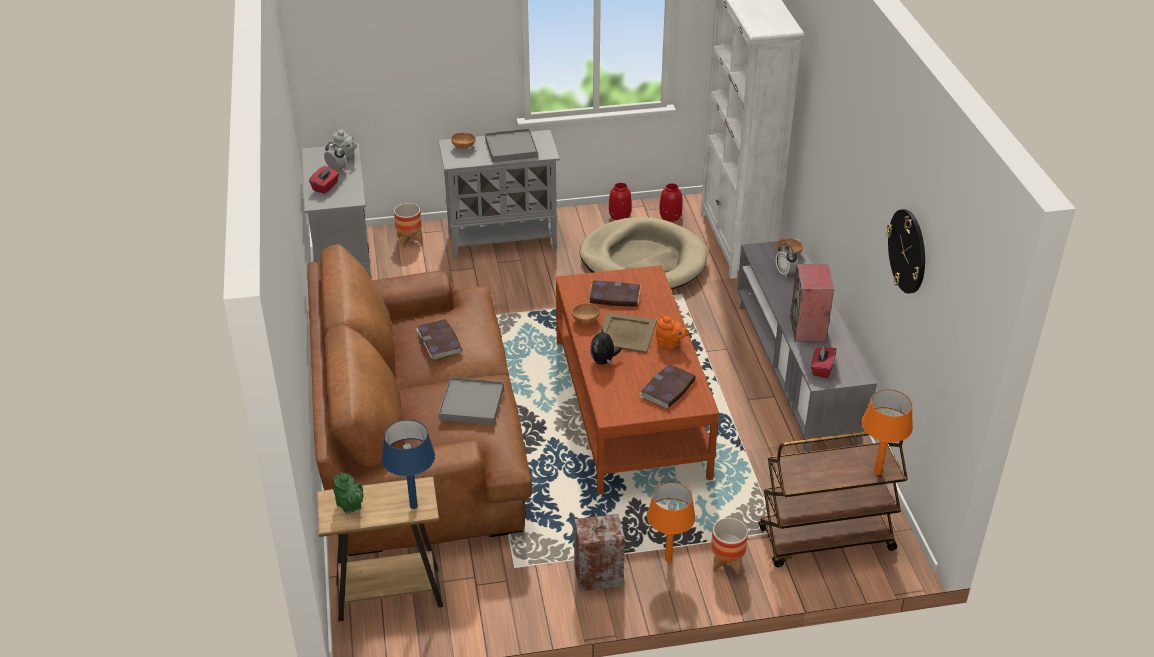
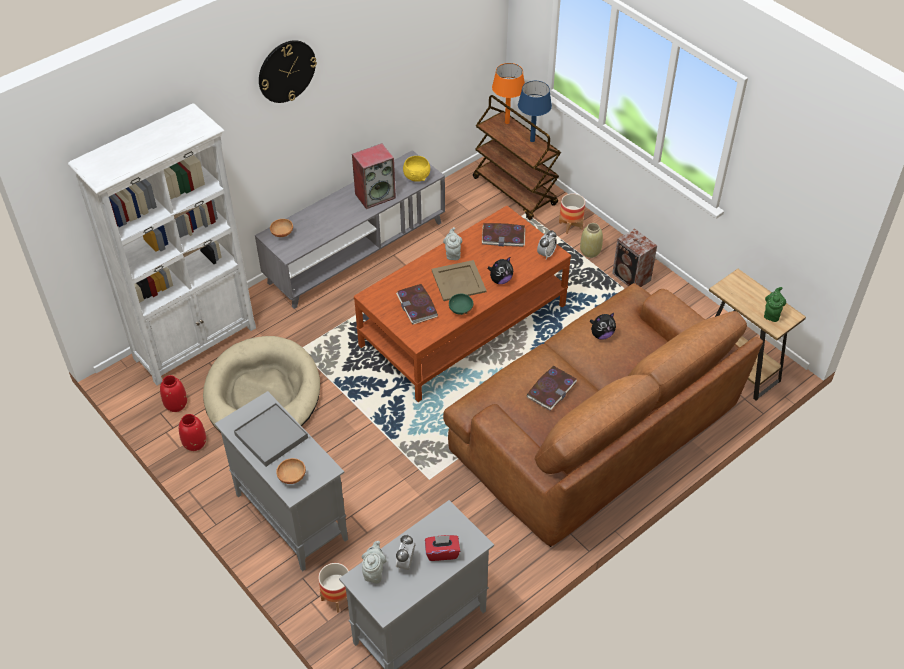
camera: 120 degrees left, 10 degrees up
blue table lamp [382,420,435,509] -> blue table lamp moved to [518,81,552,142]
grey tray [438,377,504,425] -> plush toy [589,313,616,340]
brown bowl [572,303,600,324] -> green bowl [449,294,473,315]
orange table lamp [647,482,696,562] -> beige vase [580,223,603,258]
orange teapot [656,315,690,349] -> grey teapot [443,227,462,260]
alarm clock [776,243,798,277] -> alarm clock moved to [537,230,557,259]
red tissue box [811,345,836,378] -> yellow bowl [403,156,430,182]
wall clock [886,209,925,294] -> wall clock moved to [259,40,317,103]

